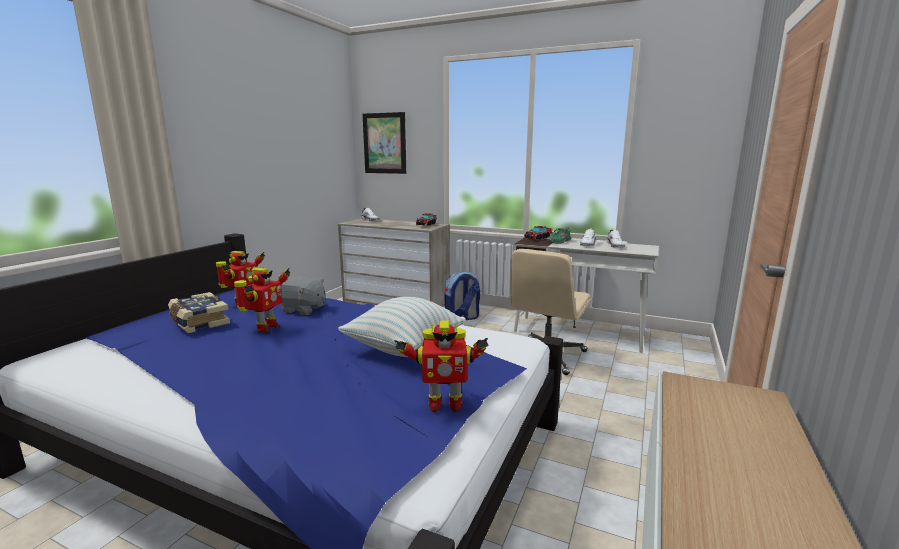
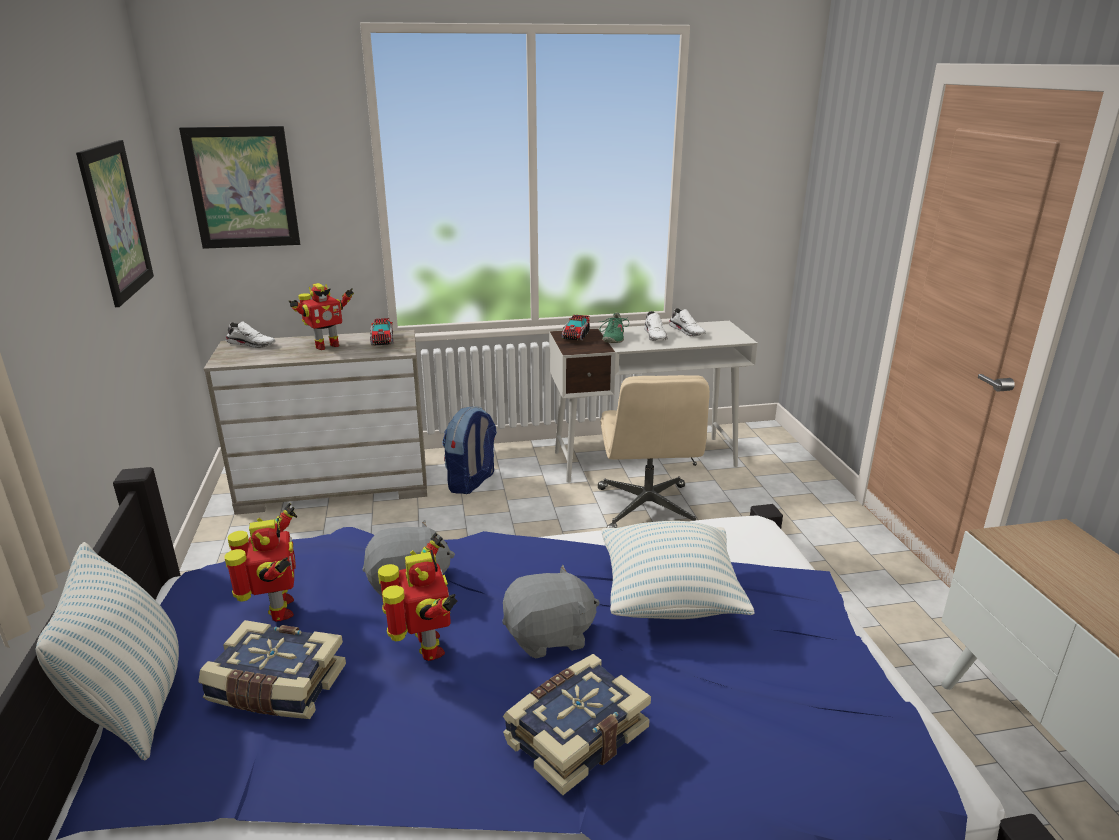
camera: 35 degrees left, 10 degrees up
toy robot [394,320,489,412] -> toy robot moved to [288,283,354,350]
none -> pillow [35,542,179,760]
none -> picture [76,140,154,307]
none -> grey plush toy [503,565,600,659]
none -> book [503,654,651,795]

